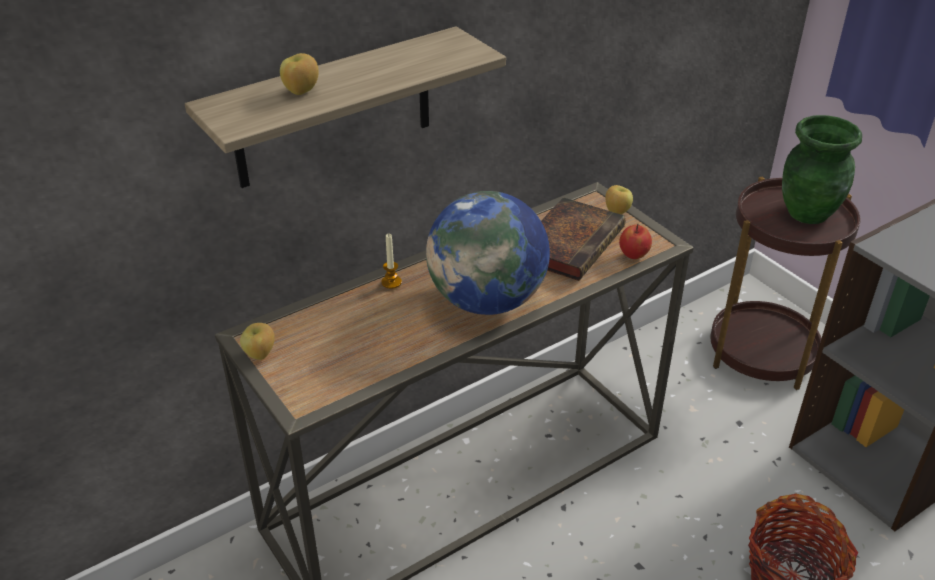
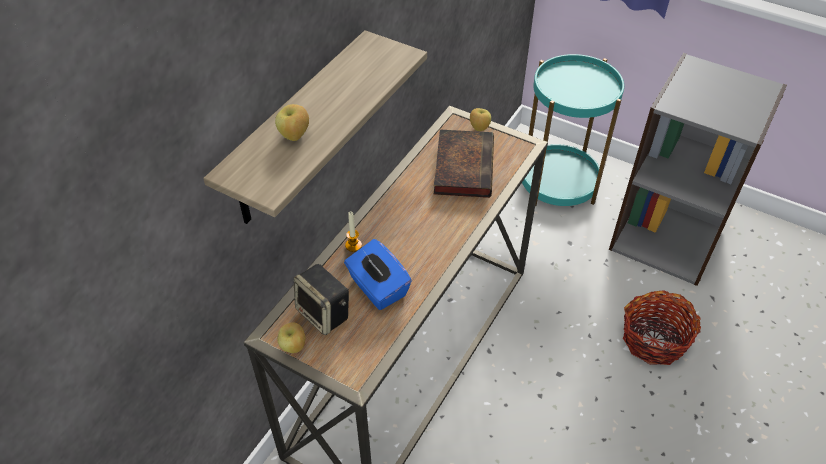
camera: 25 degrees left, 10 degrees up
globe [426,191,550,315] -> none
apple [619,223,652,259] -> none
brown side table [710,176,861,390] -> turquoise side table [522,54,624,206]
green vase [782,115,862,224] -> none
none -> speaker [294,264,349,335]
none -> blue tissue box [344,239,412,310]

